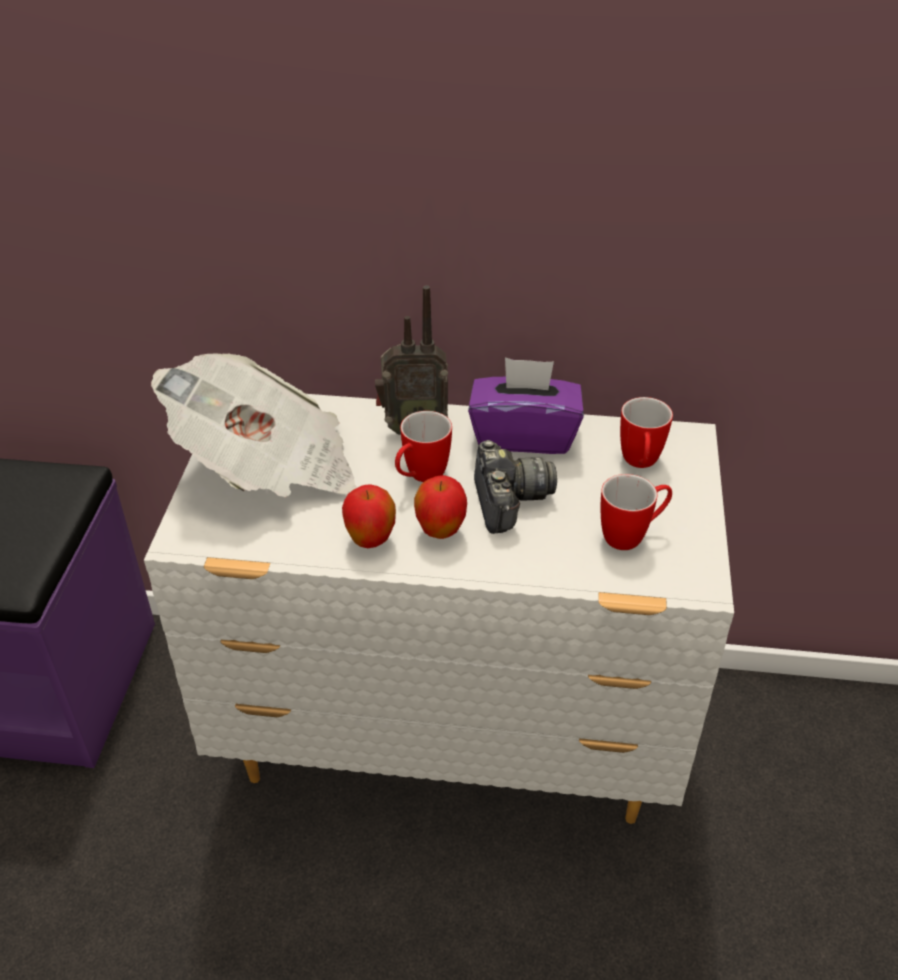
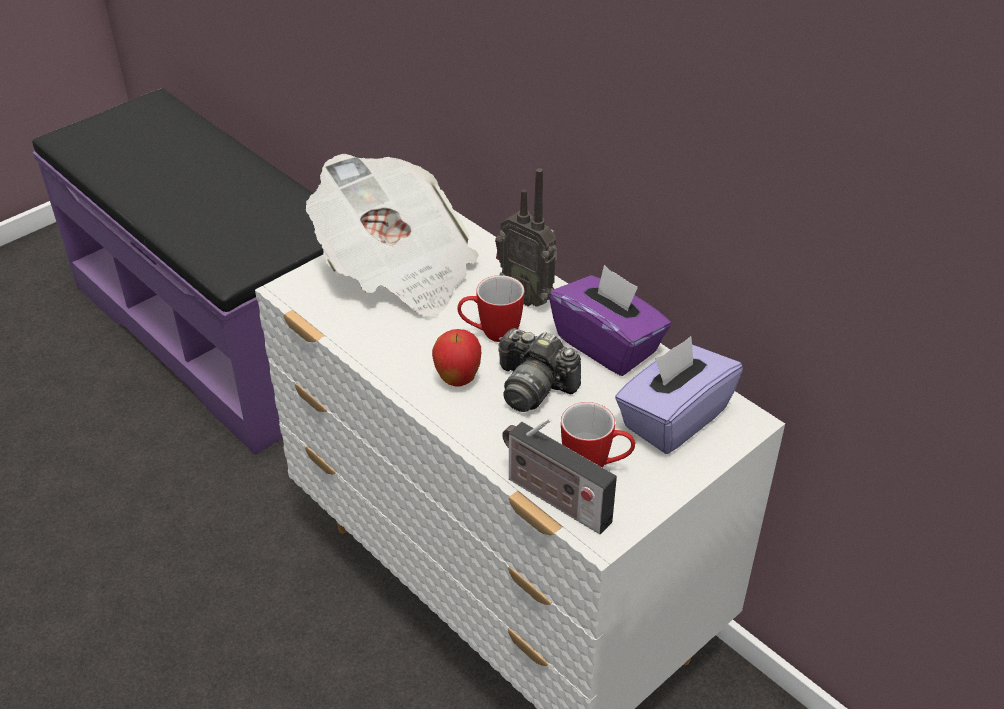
camera: 40 degrees right, 0 degrees up
apple [342,484,396,548] -> none
camera [474,440,557,534] -> camera turned 90 degrees clockwise [498,328,581,412]
mug [620,397,673,468] -> purple tissue box [615,336,743,454]
none -> radio [502,418,617,534]

